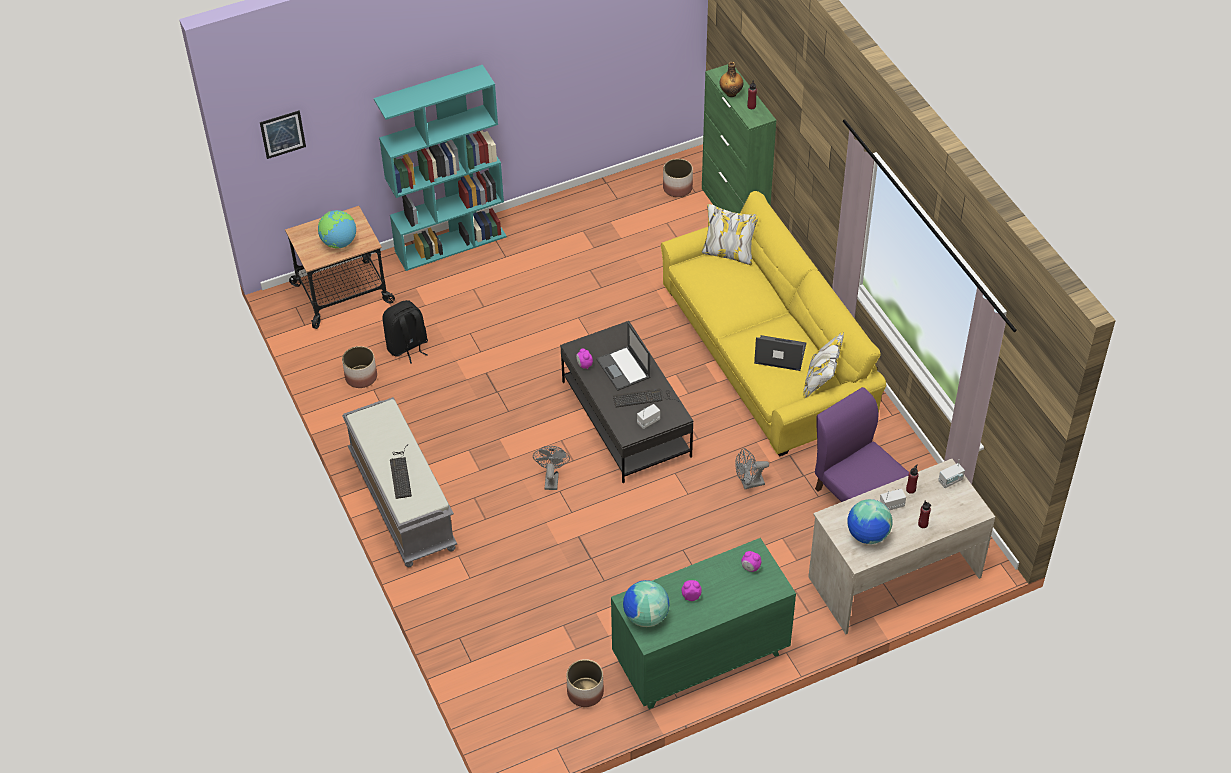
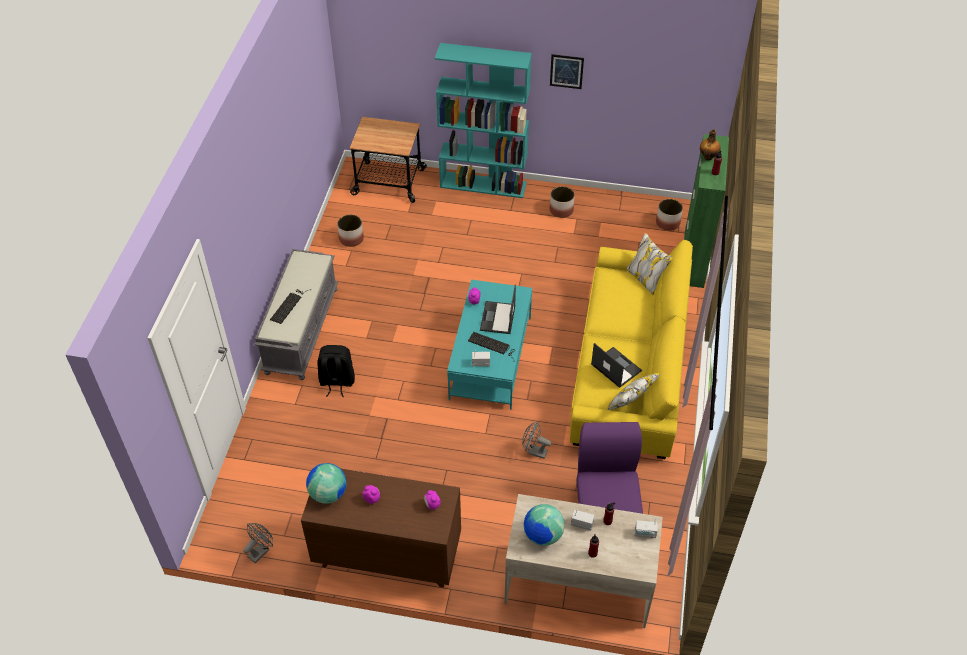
camera: 35 degrees right, 0 degrees up
picture [260,110,306,159] -> picture moved to [550,54,584,89]
globe [318,210,356,249] -> none
black backpack [382,300,428,364] -> black backpack moved to [317,345,355,397]
grey fan [533,446,570,490] -> grey fan moved to [243,523,273,563]
black coffee table [560,321,693,483] -> turquoise coffee table [447,279,532,410]
planter [566,659,604,707] -> planter moved to [550,186,575,218]
green dresser [611,538,796,709] -> brown dresser [301,468,461,588]

